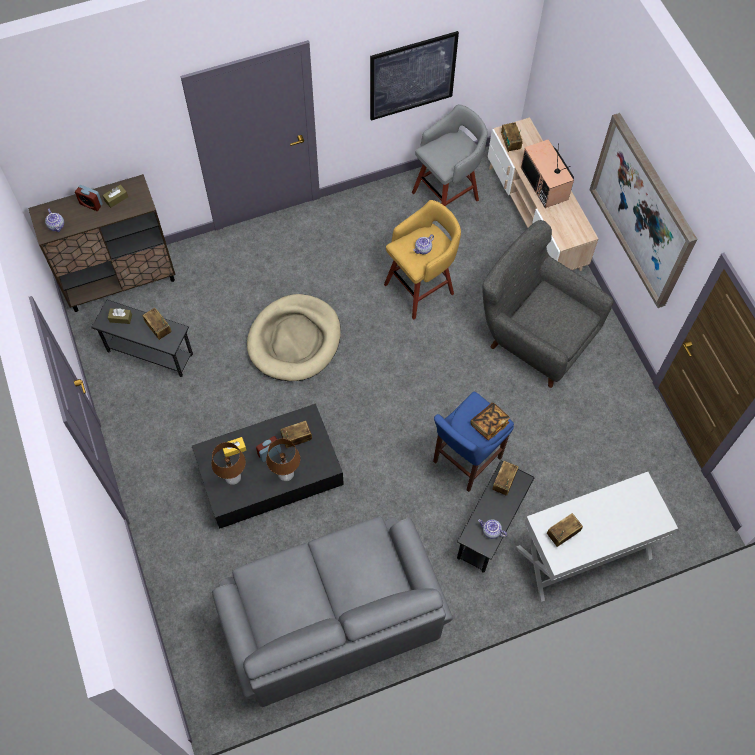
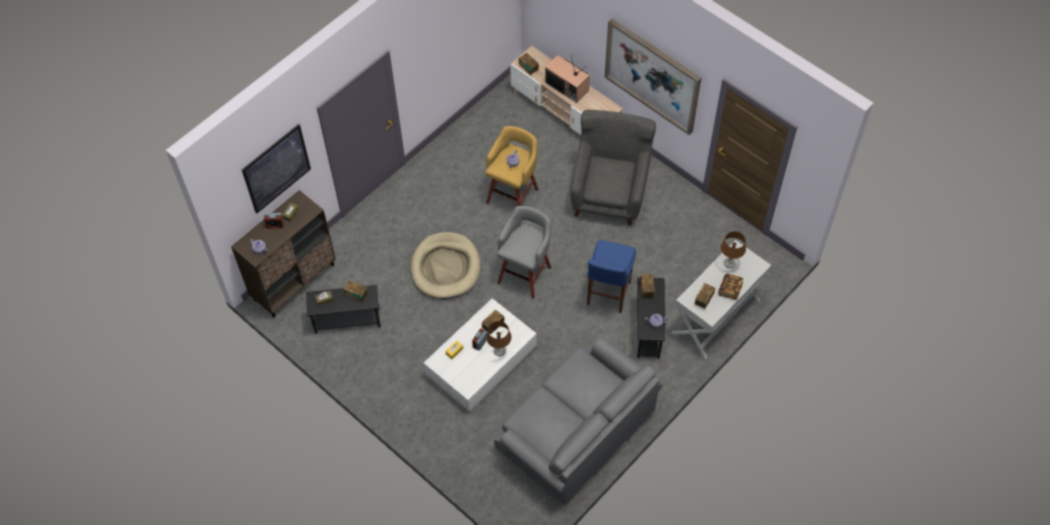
camera: 25 degrees left, 5 degrees down
black coffee table [192,404,344,529] -> white coffee table [424,298,537,411]
brown table lamp [211,442,246,485] -> brown table lamp moved to [721,231,746,268]
picture [370,31,459,121] -> picture moved to [242,124,311,214]
grey stool [412,104,488,207] -> grey stool moved to [497,206,551,299]
book [471,403,510,440] -> book moved to [718,274,743,300]
grey armchair [483,220,614,388] -> grey armchair turned 90 degrees clockwise [570,110,656,225]

